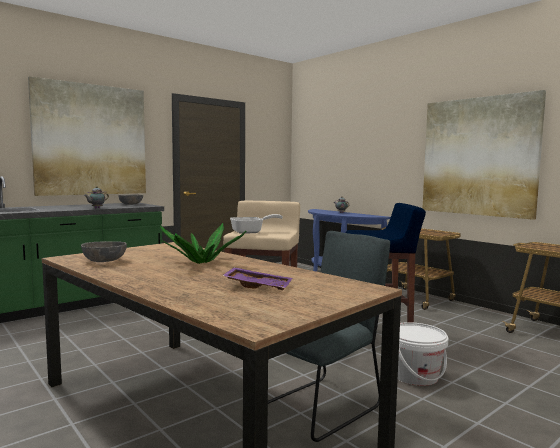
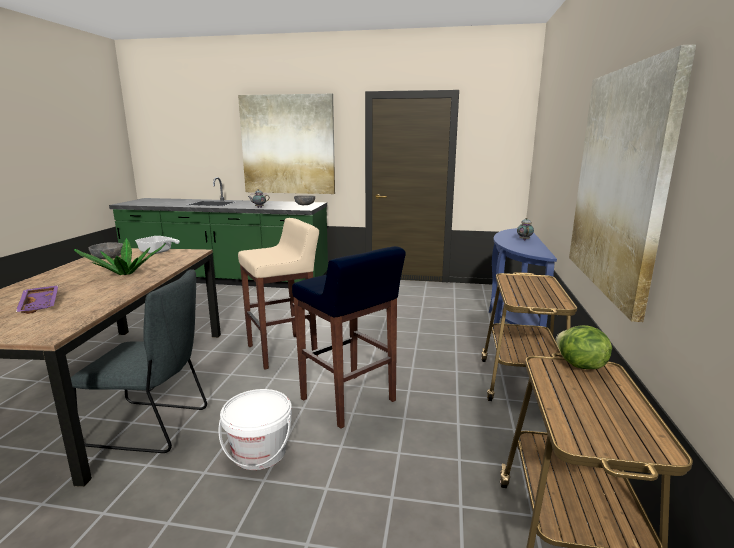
camera: 50 degrees right, 10 degrees up
frying pan [230,214,283,234] -> frying pan moved to [135,236,180,254]
none -> lettuce [556,325,612,369]

